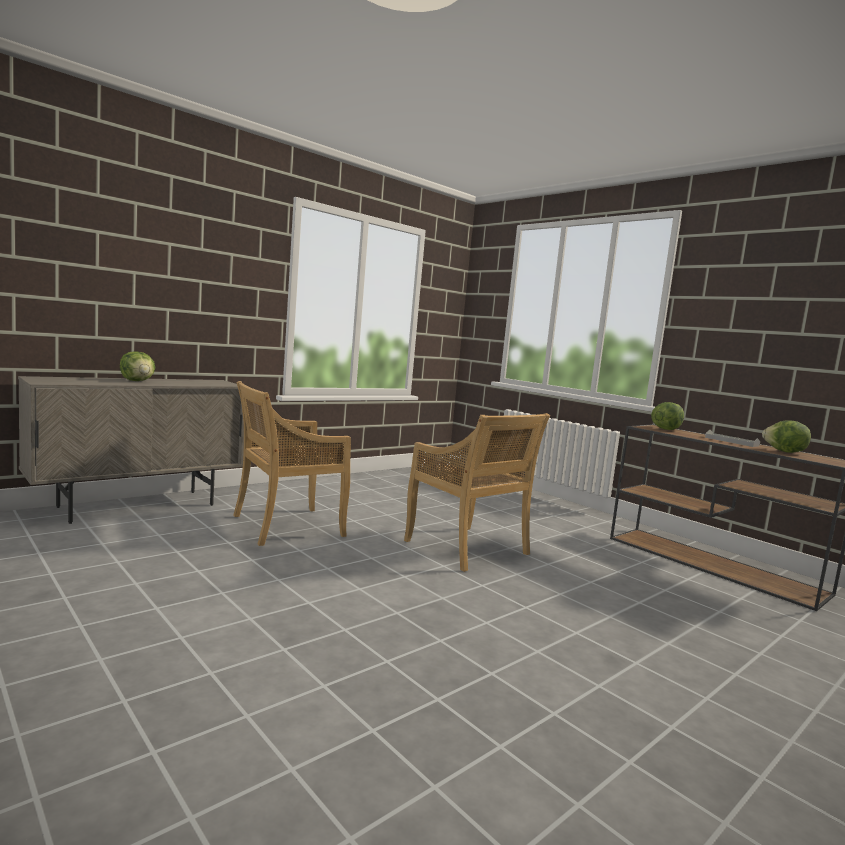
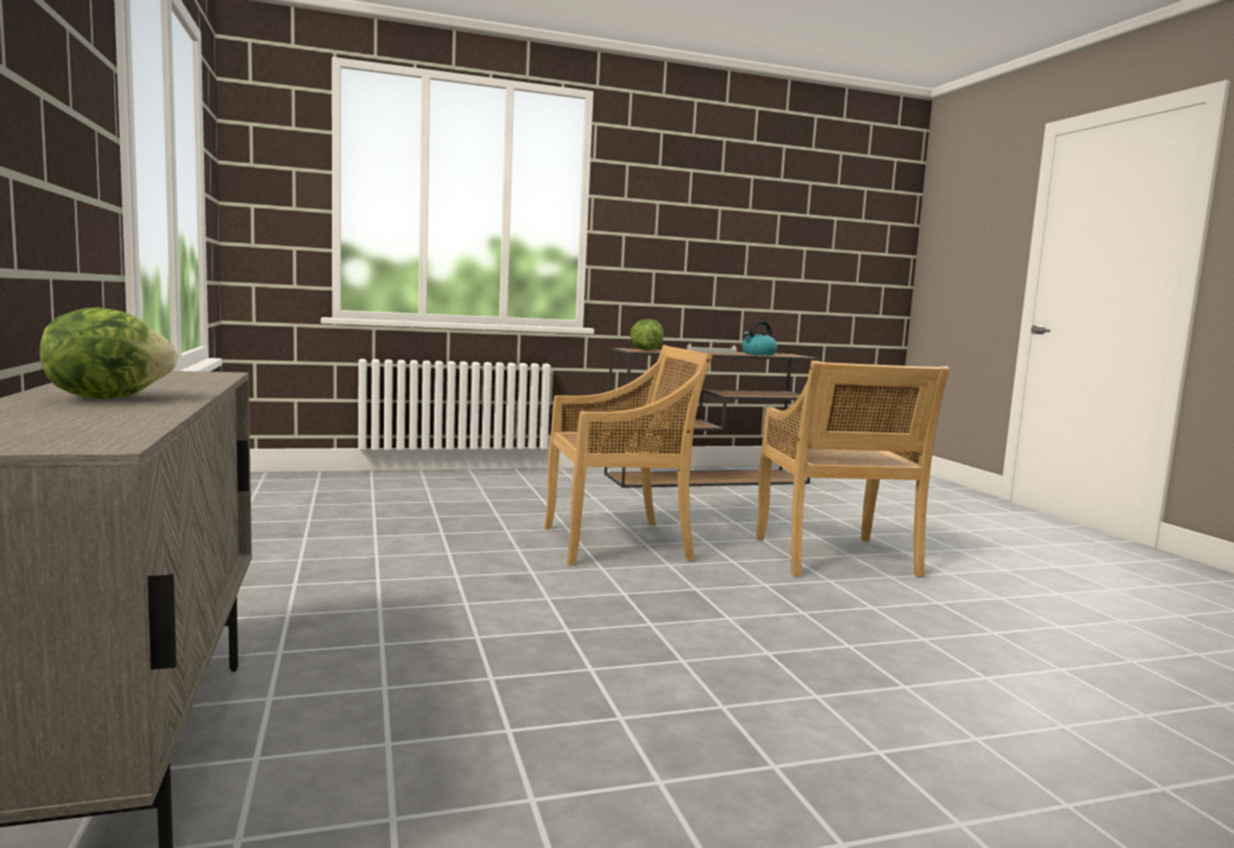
camera: 65 degrees left, 0 degrees up
beige chair [233,381,351,546] -> beige chair moved to [756,361,950,577]
lettuce [762,420,811,453] -> kettle [742,321,777,355]

